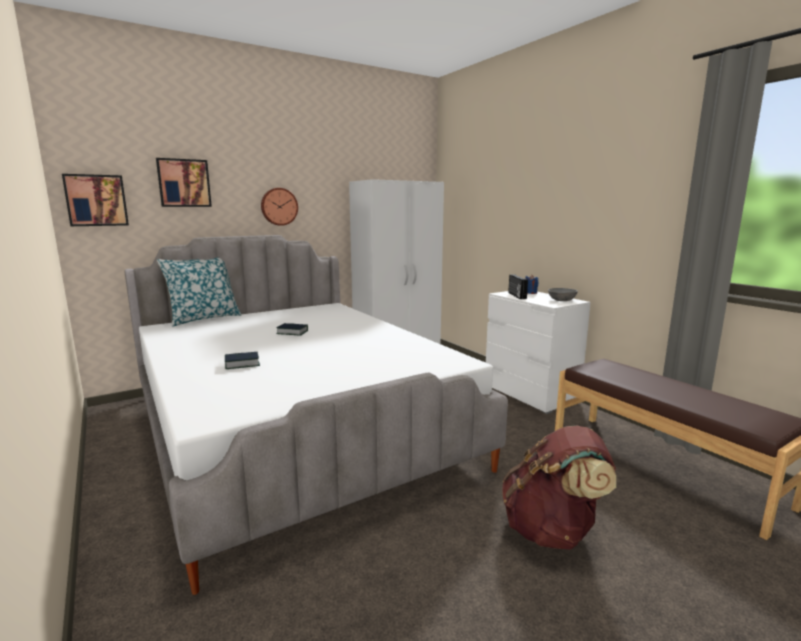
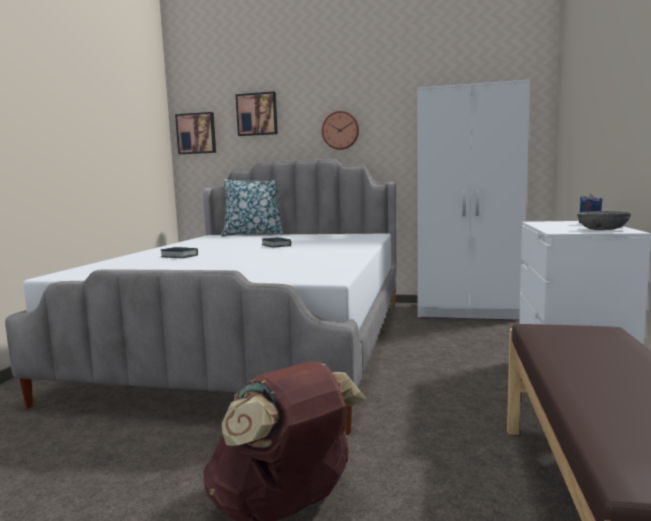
camera: 45 degrees right, 5 degrees down
radio [508,274,528,299] -> none

